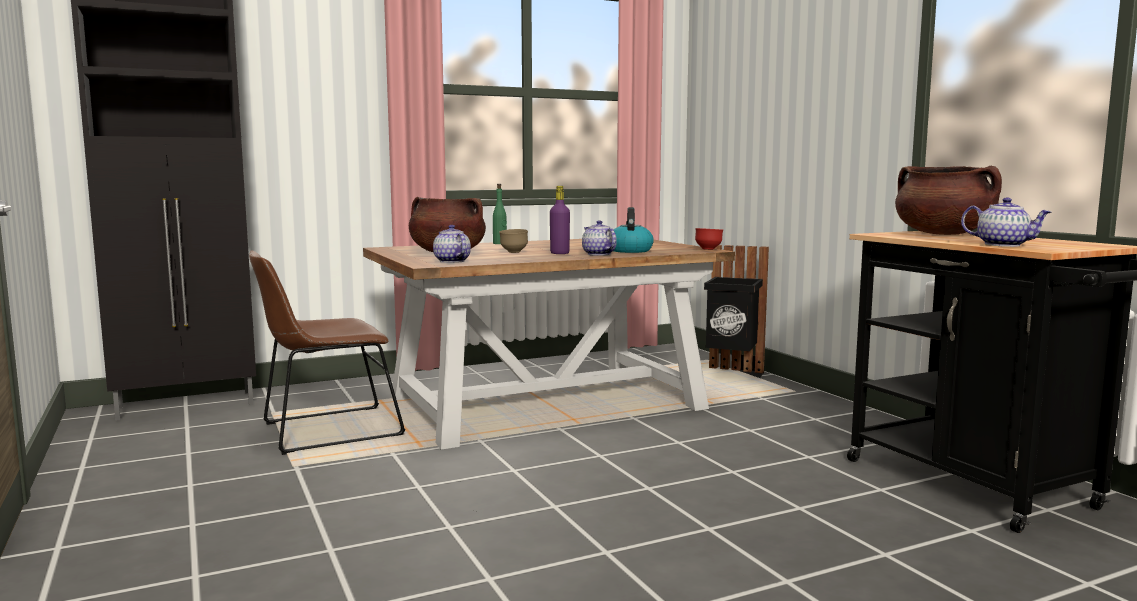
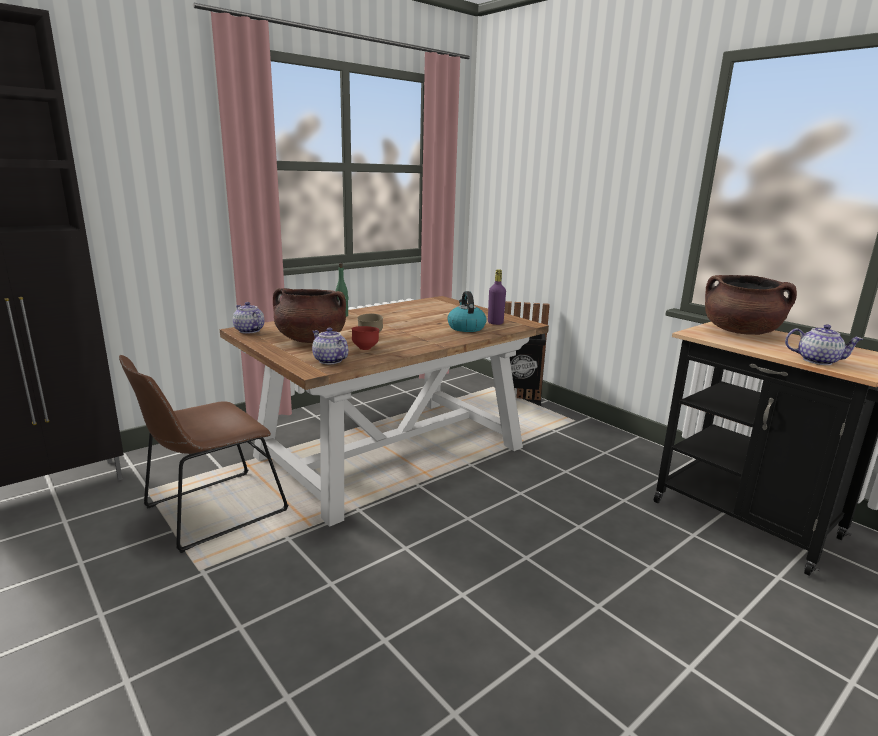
camera: 15 degrees left, 10 degrees up
purple bottle [550,186,570,254] -> purple bottle moved to [488,269,506,325]
teapot [582,220,617,256] -> teapot moved to [233,302,264,334]
red bowl [695,228,723,250] -> red bowl moved to [352,326,379,350]

